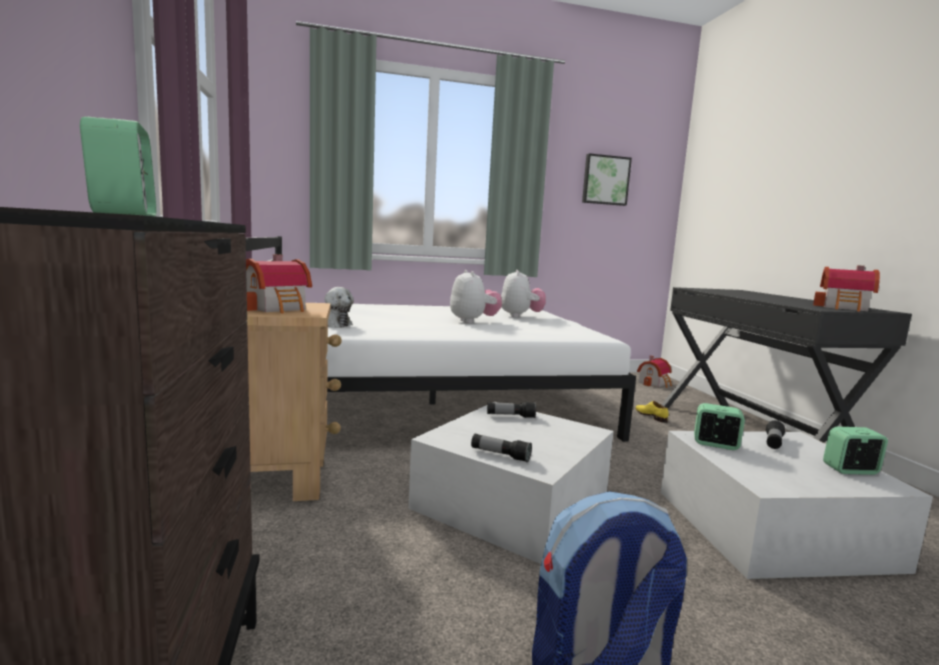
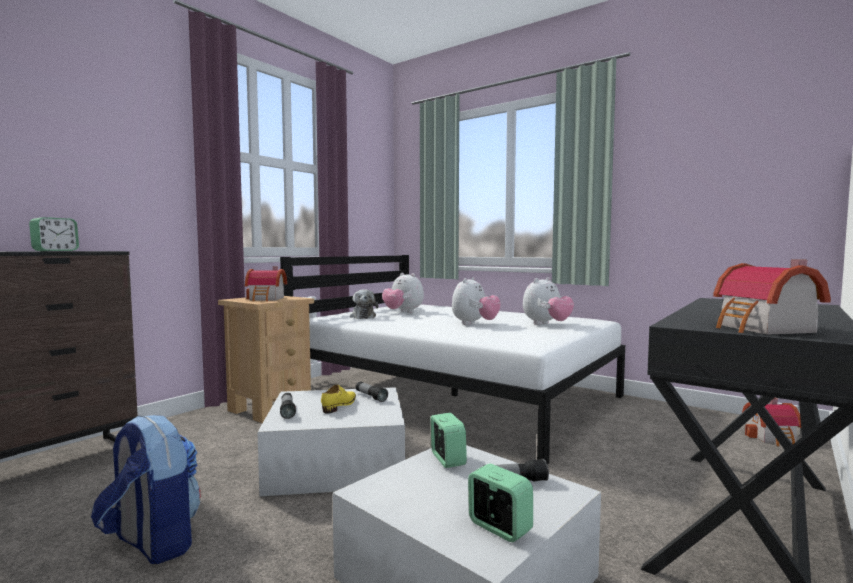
camera: 50 degrees right, 5 degrees down
picture [582,153,632,206] -> none
yellow shoe [635,401,669,423] -> yellow shoe moved to [321,385,356,413]
none -> plush toy [382,273,424,313]

